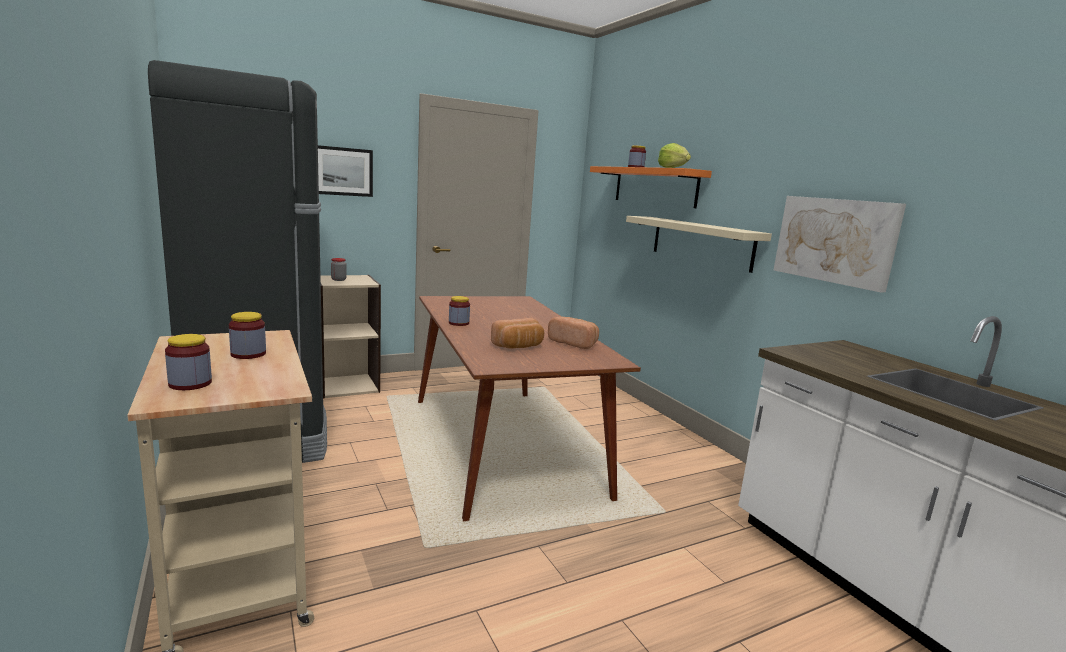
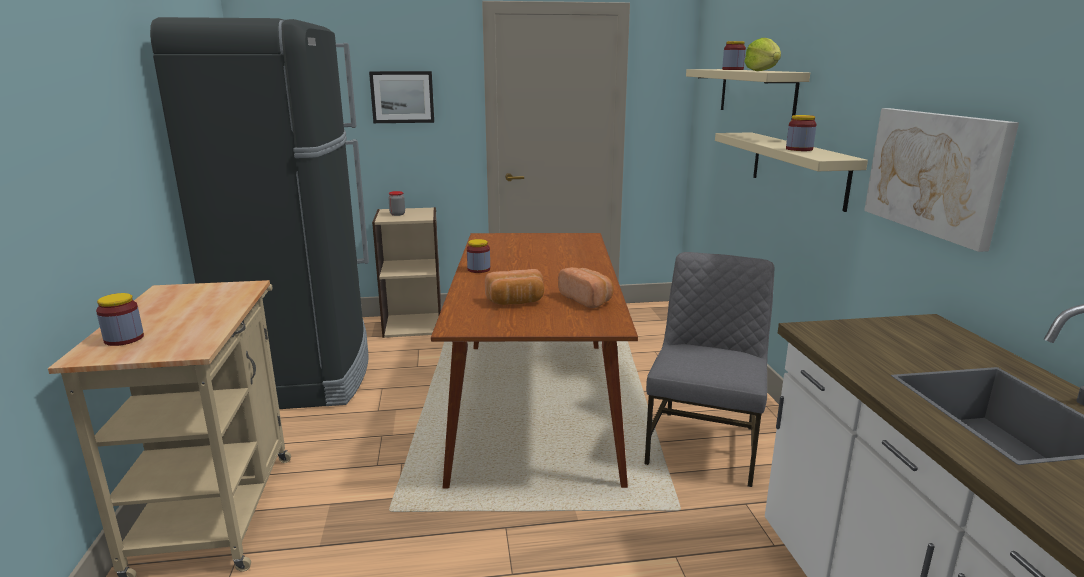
camera: 20 degrees right, 5 degrees up
jar [229,312,266,359] -> jar moved to [786,115,816,151]
orange shelf [590,166,712,208] -> beige shelf [686,69,810,120]
none -> grey chair [645,252,774,487]

